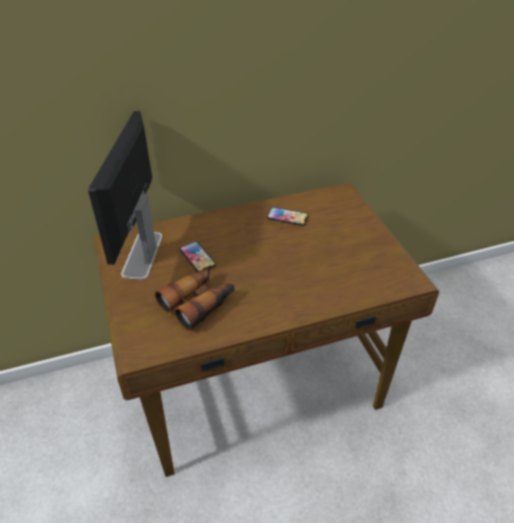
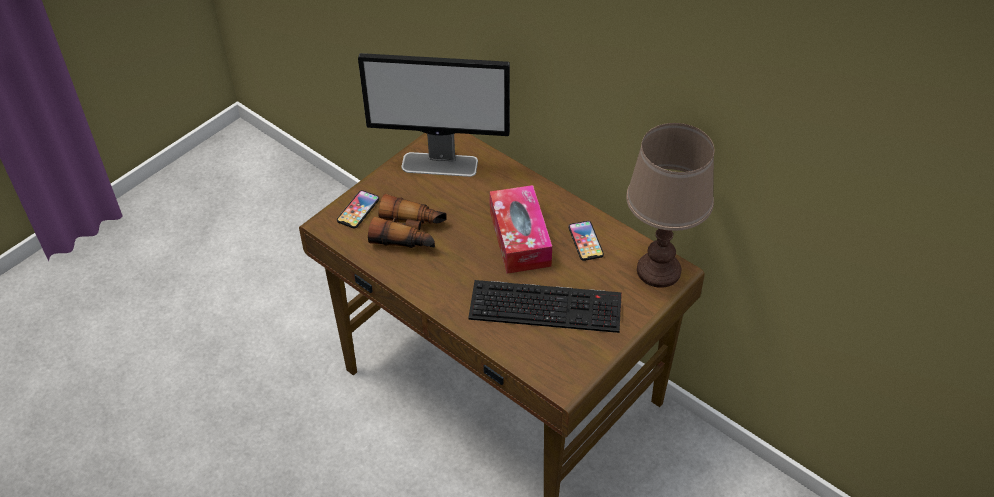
camera: 60 degrees right, 5 degrees up
monitor [88,111,162,280] -> monitor turned 150 degrees counterclockwise [358,53,510,177]
phone [180,241,216,272] -> phone moved to [337,190,379,229]
none -> keyboard [468,280,622,333]
none -> tissue box [490,185,552,274]
none -> brown table lamp [626,123,714,288]

